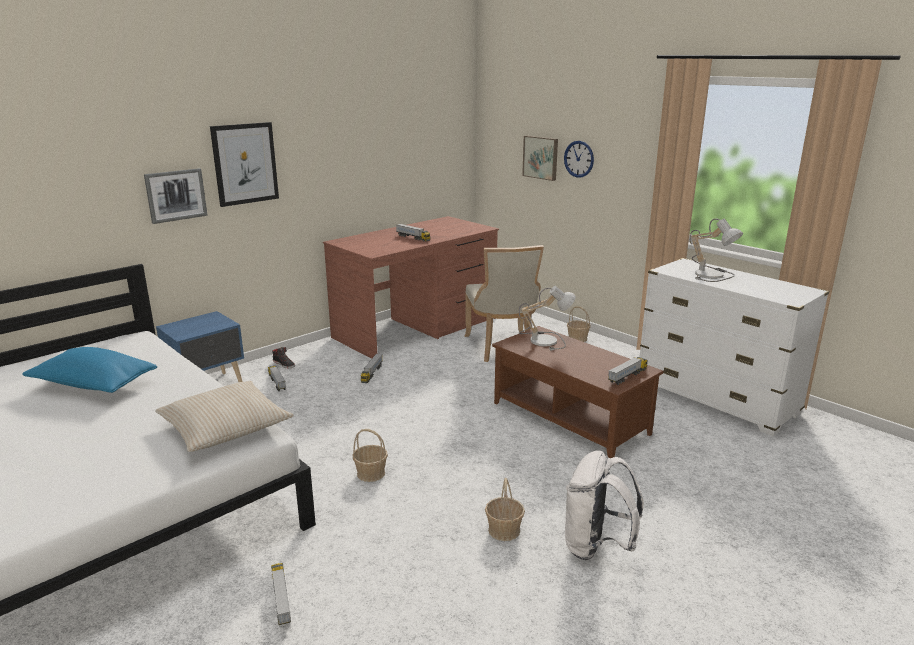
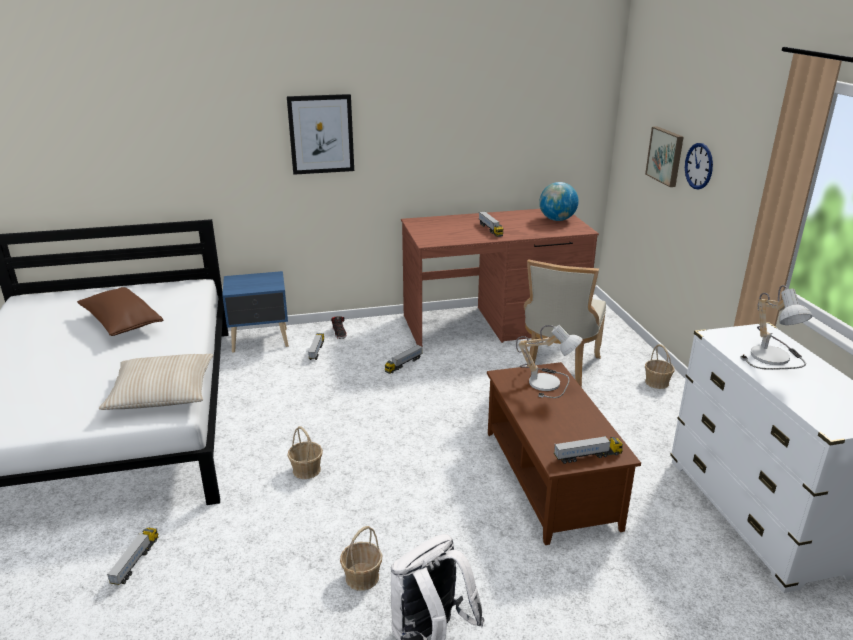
camera: 30 degrees right, 5 degrees up
blue pillow [22,347,157,393] -> brown pillow [77,287,164,336]
picture [144,168,208,224] -> none
none -> globe [539,182,579,221]

